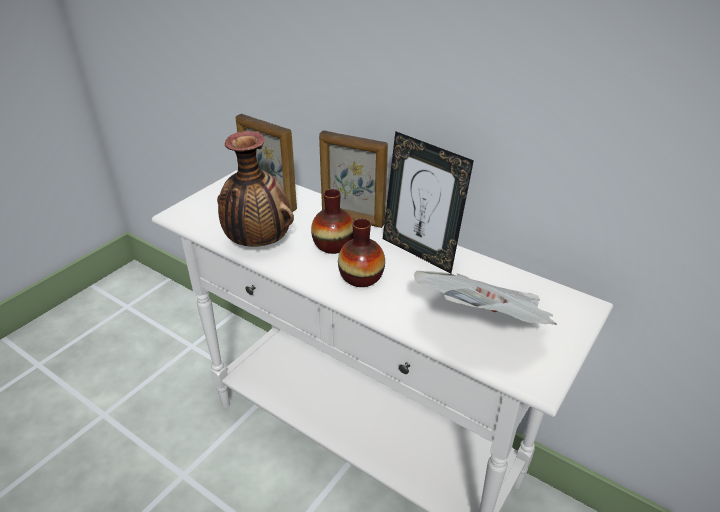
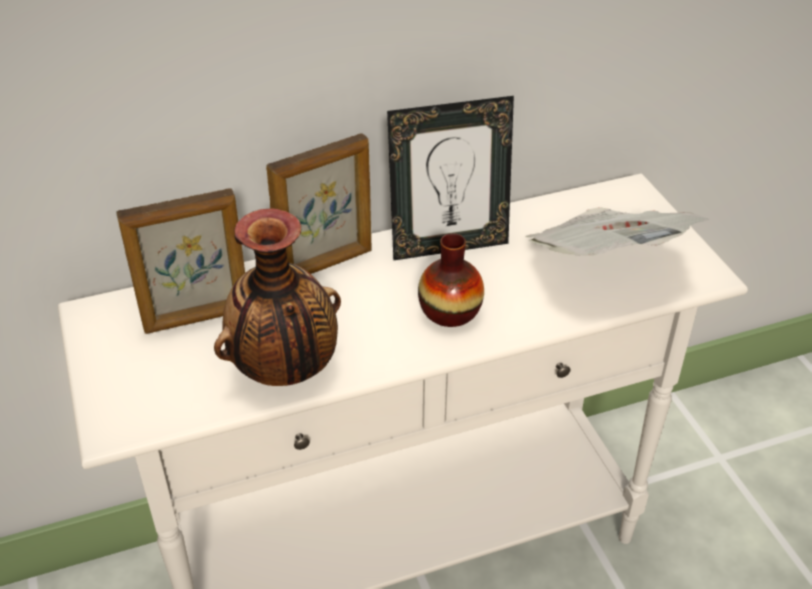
camera: 55 degrees left, 5 degrees up
vase [311,189,353,254] -> none

